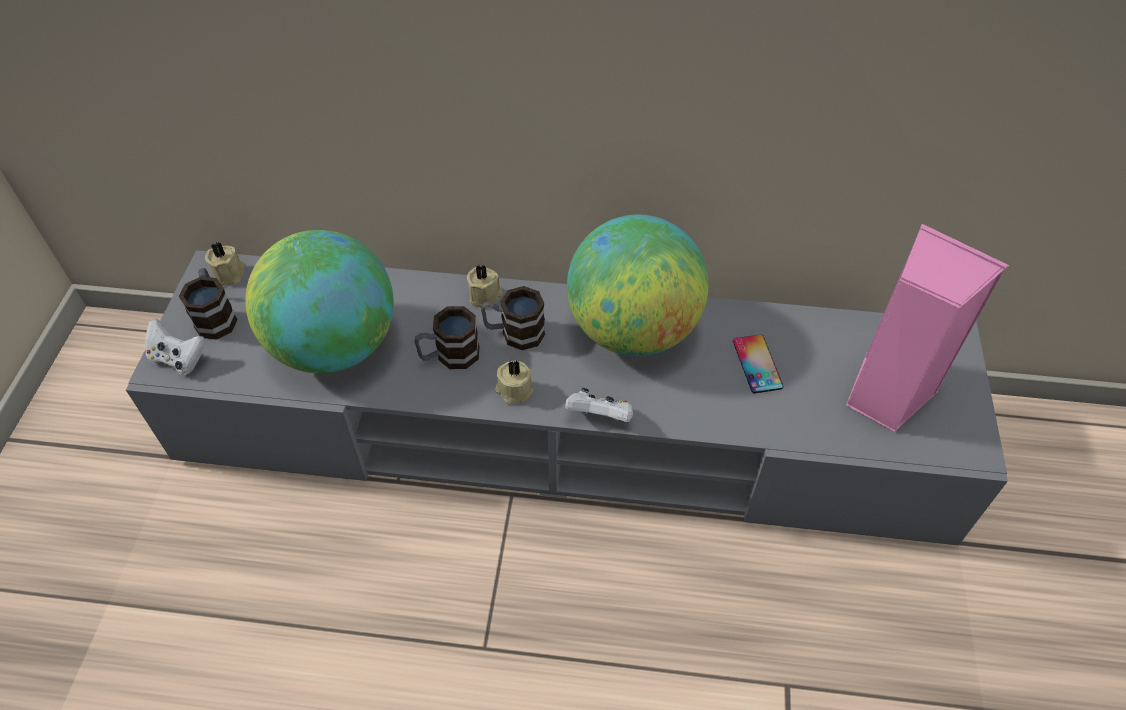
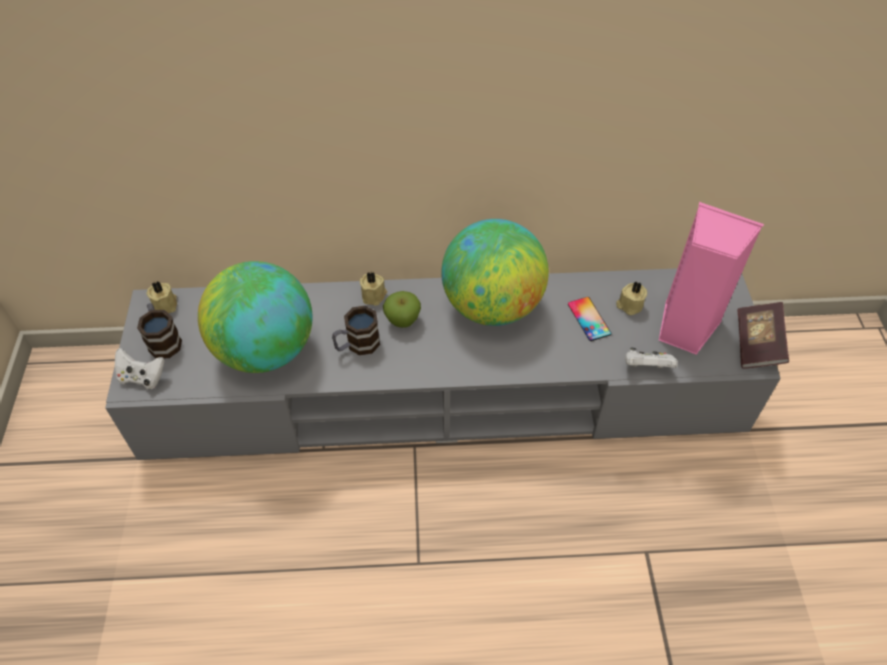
camera: 10 degrees left, 0 degrees up
mug [481,286,545,350] -> apple [383,291,421,328]
beige candle [495,360,533,404] -> beige candle moved to [616,282,647,315]
white game controller [565,388,633,422] -> white game controller moved to [625,347,678,368]
none -> book [737,302,789,369]

